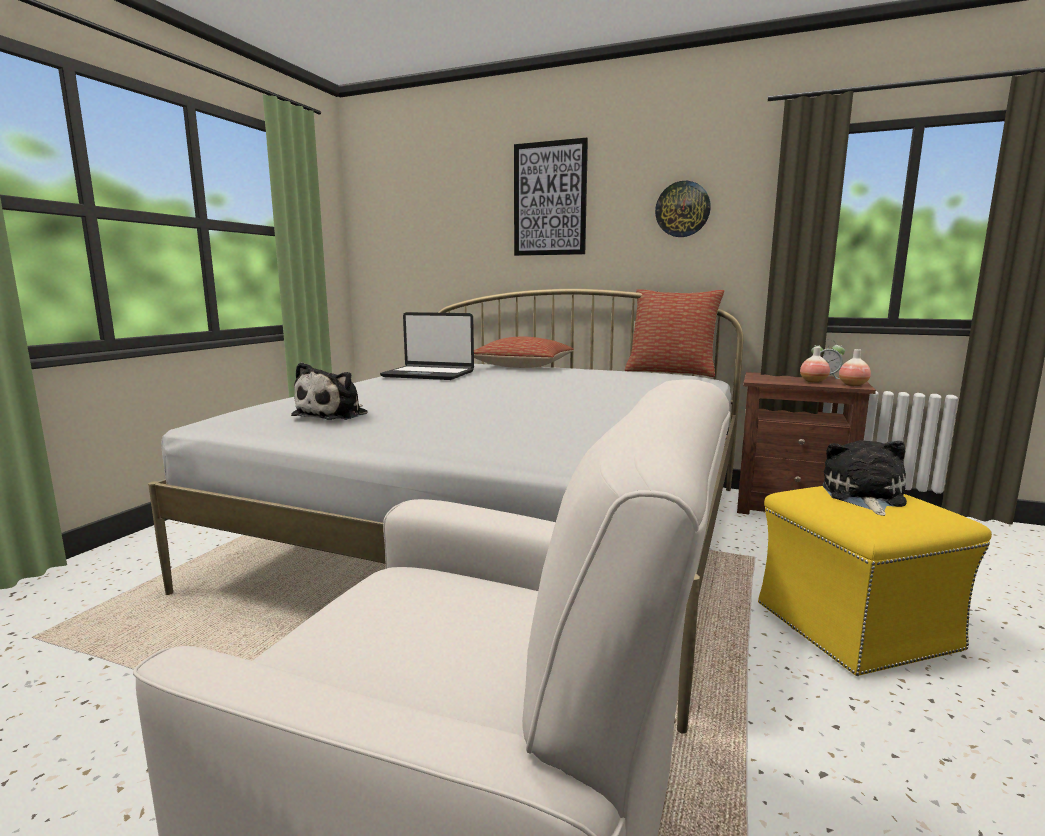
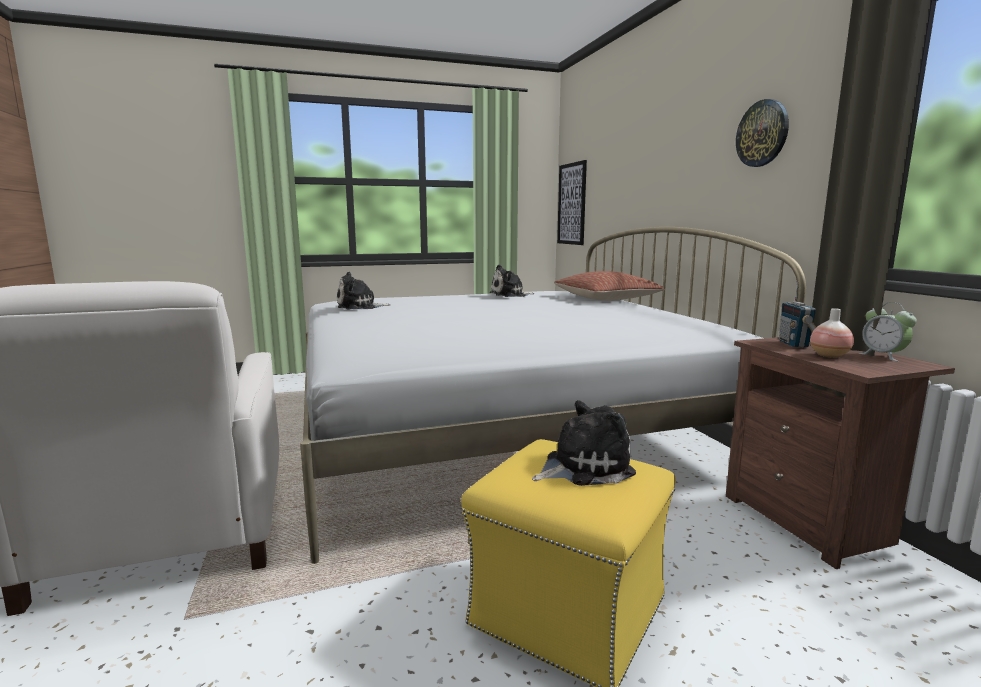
camera: 50 degrees right, 0 degrees up
laptop [380,312,474,380] -> plush toy [489,265,534,297]
picture [514,137,588,256] -> picture moved to [557,160,587,245]
pillow [625,289,724,377] -> none
vase [839,349,871,386] -> none
none -> radio [779,281,816,348]

